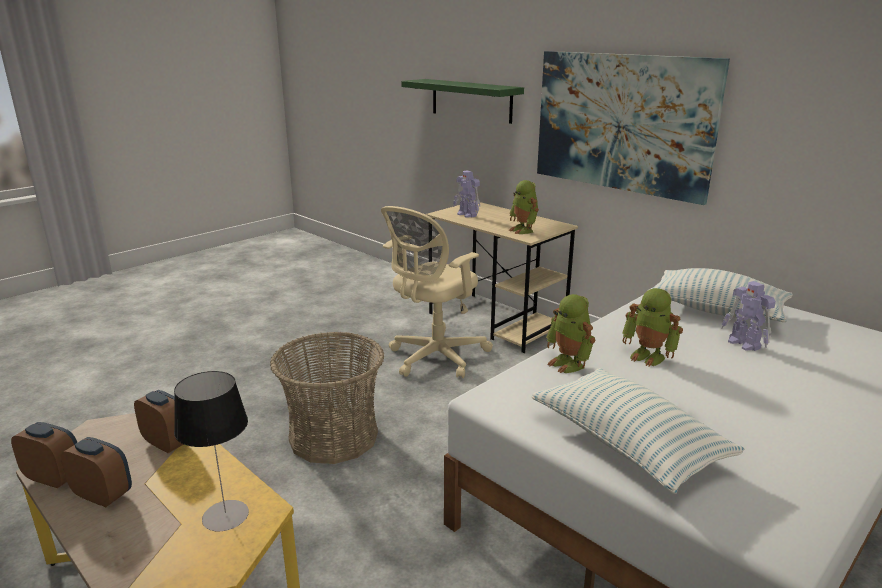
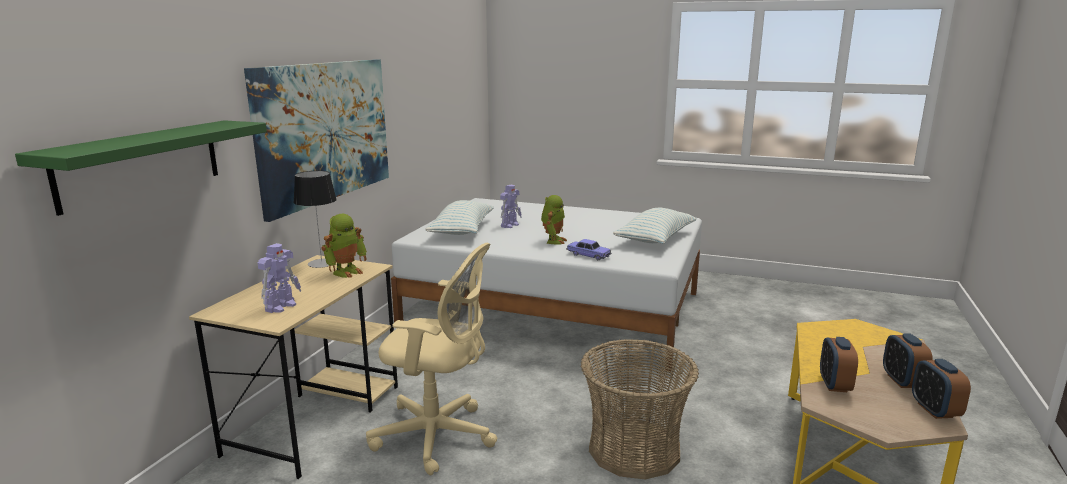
camera: 115 degrees left, 5 degrees down
table lamp [174,371,249,531] -> table lamp moved to [293,171,337,268]
toy robot [546,294,595,373] -> toy car [566,239,612,260]

